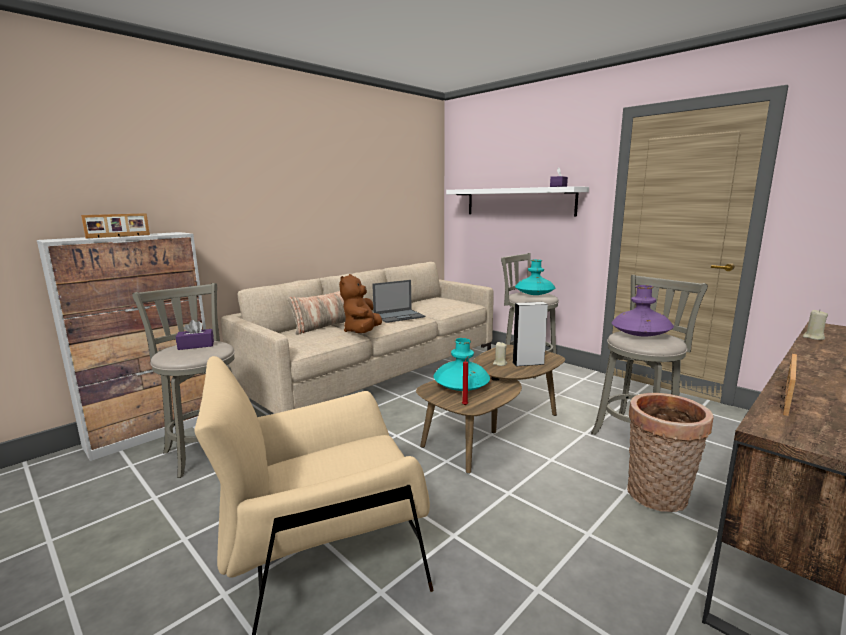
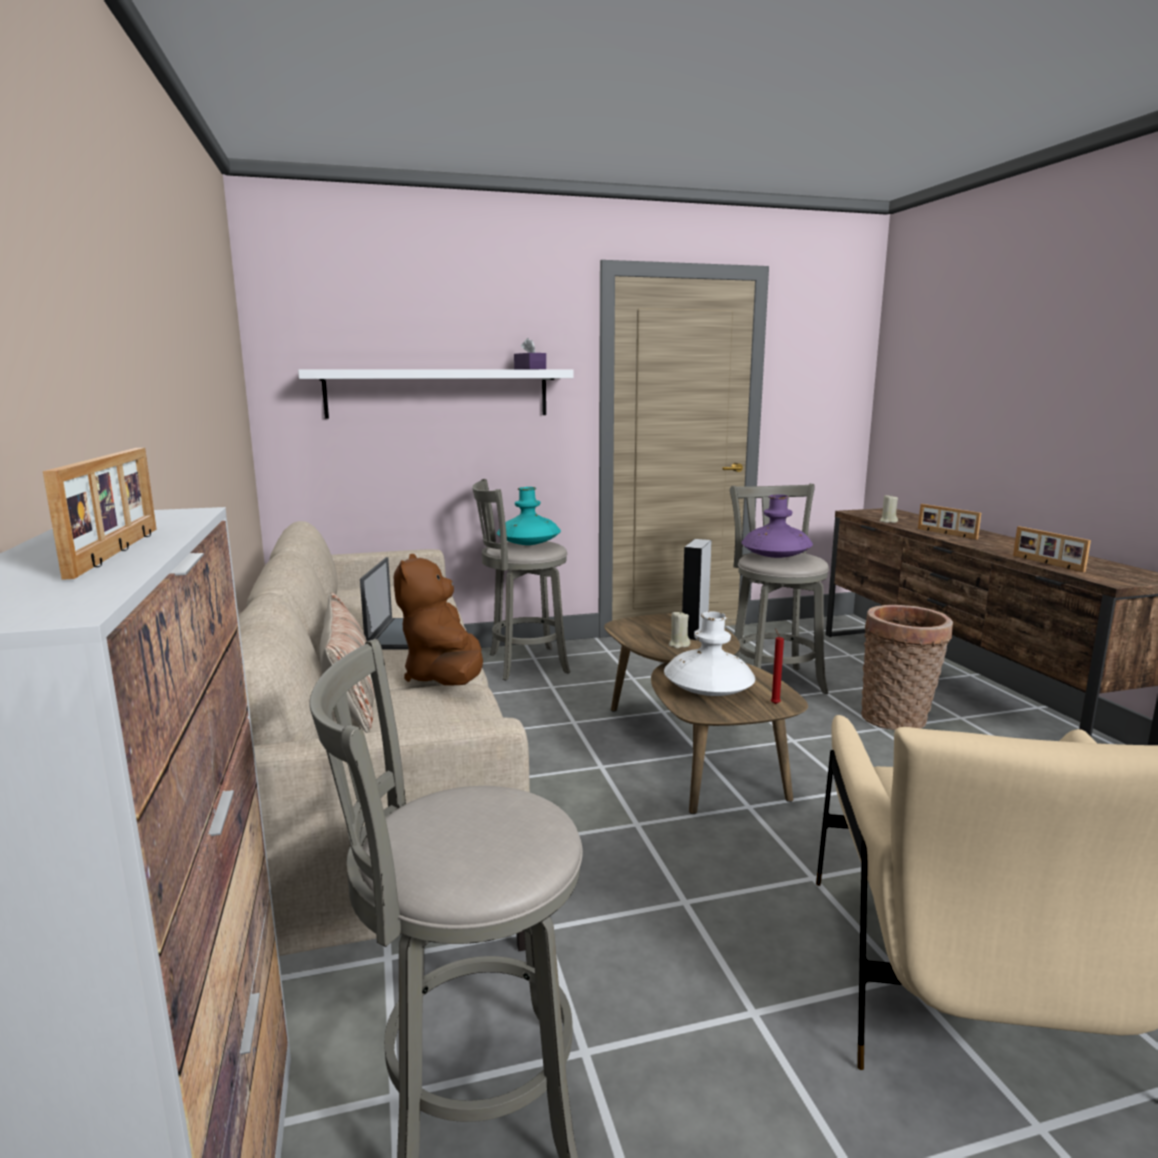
camera: 60 degrees left, 0 degrees up
purple tissue box [176,320,214,350] -> none
brown plush toy [339,274,382,333] -> brown plush toy turned 45 degrees clockwise [394,554,483,686]
turquoise vase [434,338,490,391] -> white vase [664,611,755,696]
none -> picture frame [918,504,981,540]

